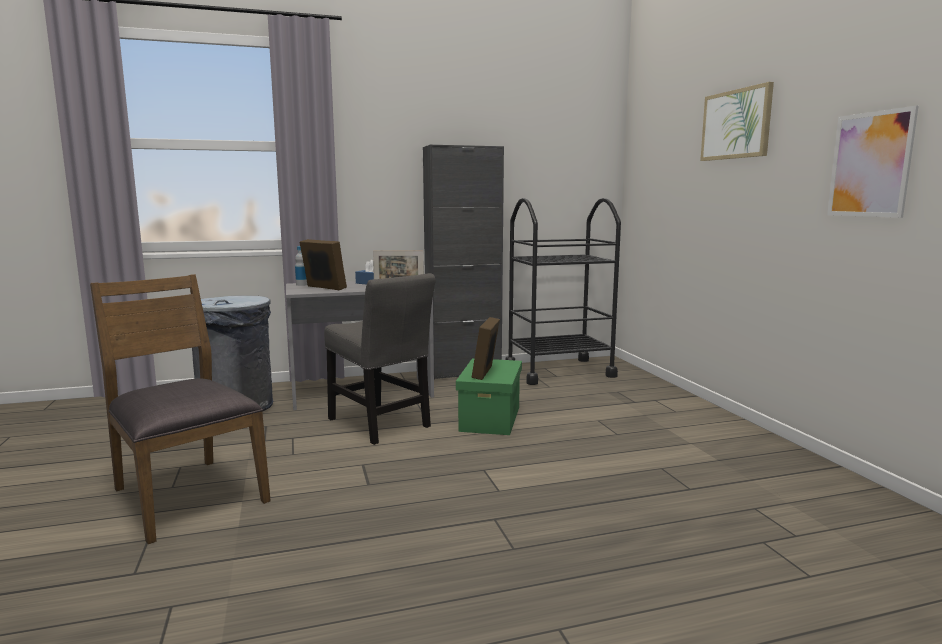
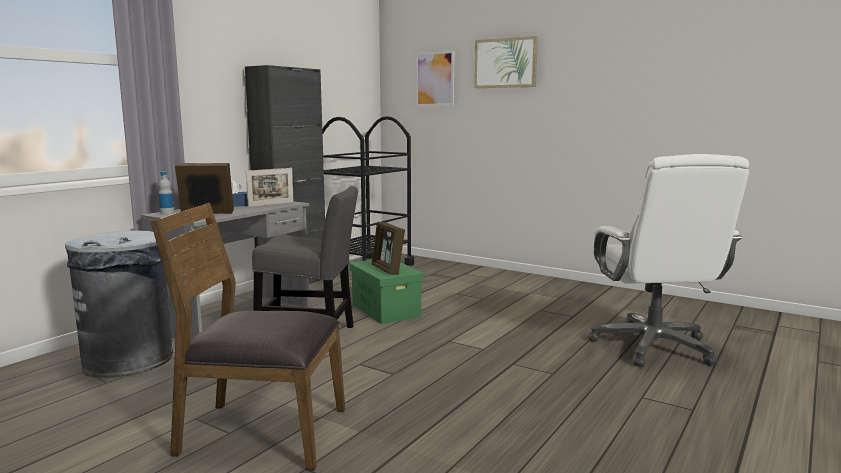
camera: 40 degrees left, 0 degrees up
picture [827,106,919,218] -> picture moved to [416,50,454,106]
none -> white office chair [589,154,749,367]

